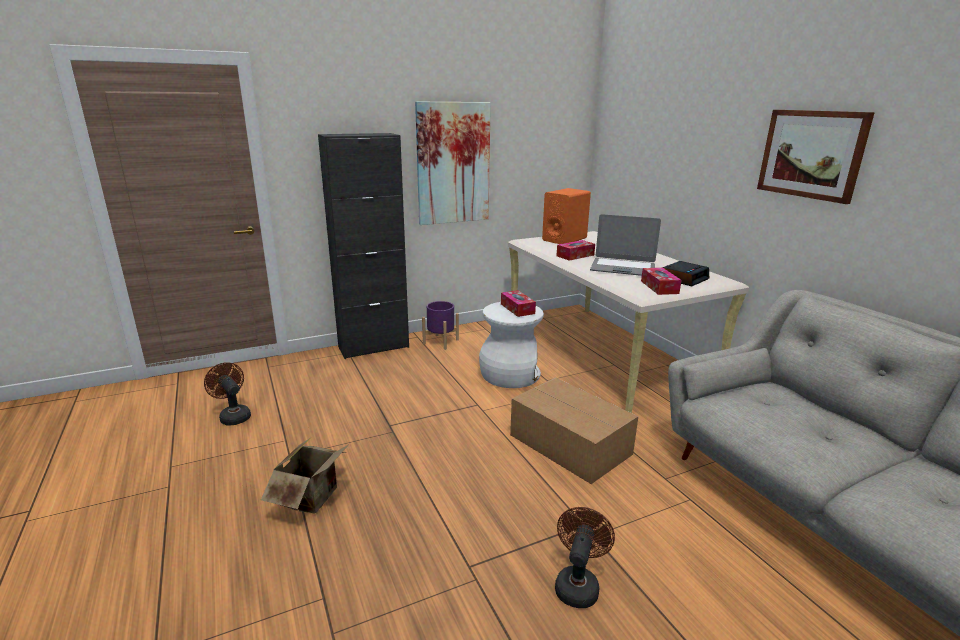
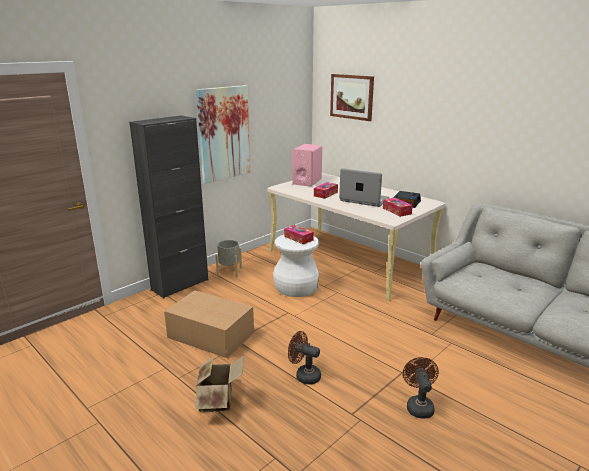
camera: 20 degrees left, 0 degrees up
brown fan [204,362,251,425] -> brown fan moved to [288,331,321,385]
purple planter [422,301,459,350] -> grey planter [216,240,242,277]
cardboard box [510,378,638,484] -> cardboard box moved to [164,291,254,358]
orange speaker [542,188,591,244] -> pink speaker [292,144,322,187]
laptop [590,214,661,276] -> laptop turned 150 degrees counterclockwise [339,168,389,207]
picture [757,110,875,204] -> picture moved to [330,74,374,121]

